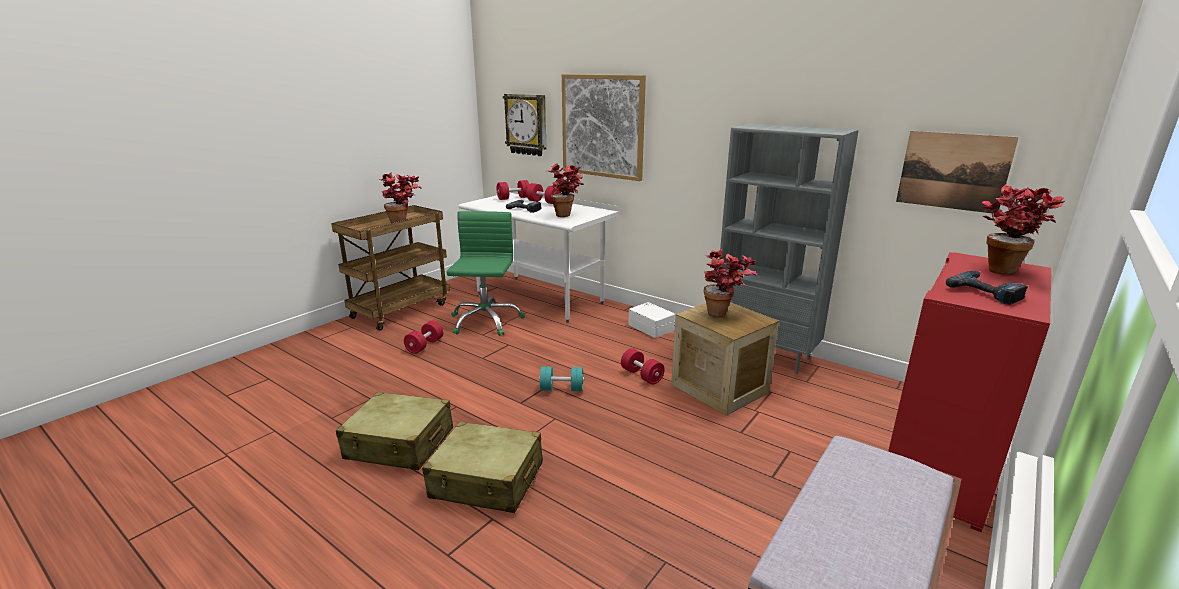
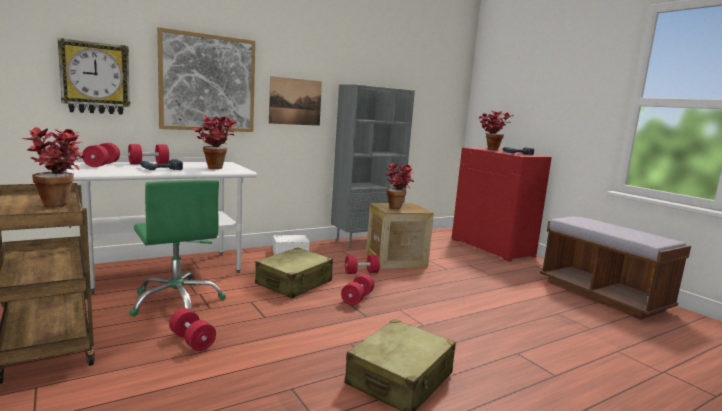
camera: 70 degrees left, 10 degrees down
beige suitcase [422,422,543,513] -> beige suitcase moved to [255,247,333,298]
green office chair [446,211,525,336] -> green office chair turned 150 degrees counterclockwise [129,180,226,317]
turquoise dumbbell [539,367,584,391] -> red dumbbell [341,274,374,306]
picture [896,131,1019,214] -> picture moved to [269,76,322,126]

